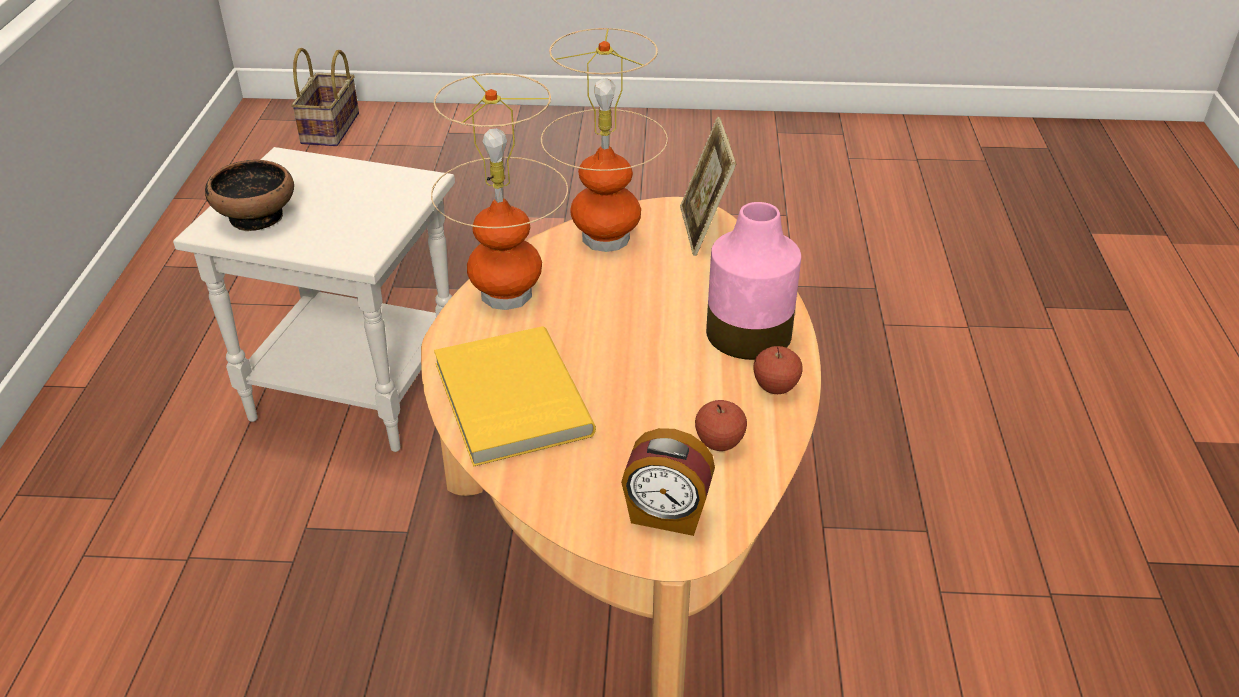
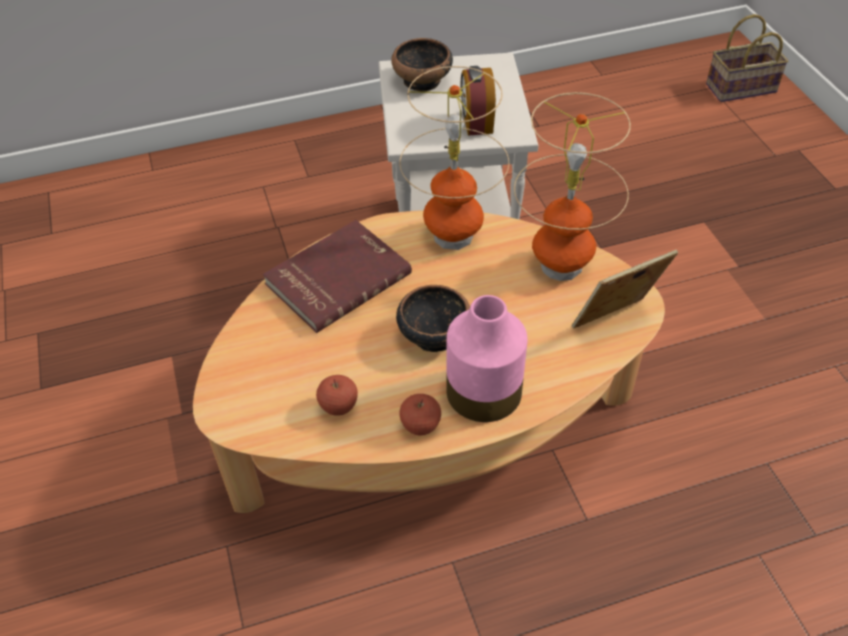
camera: 70 degrees right, 10 degrees up
yellow book [434,326,596,466] -> red book [263,220,412,333]
alarm clock [621,428,715,536] -> alarm clock moved to [461,66,496,136]
none -> bowl [396,285,470,352]

